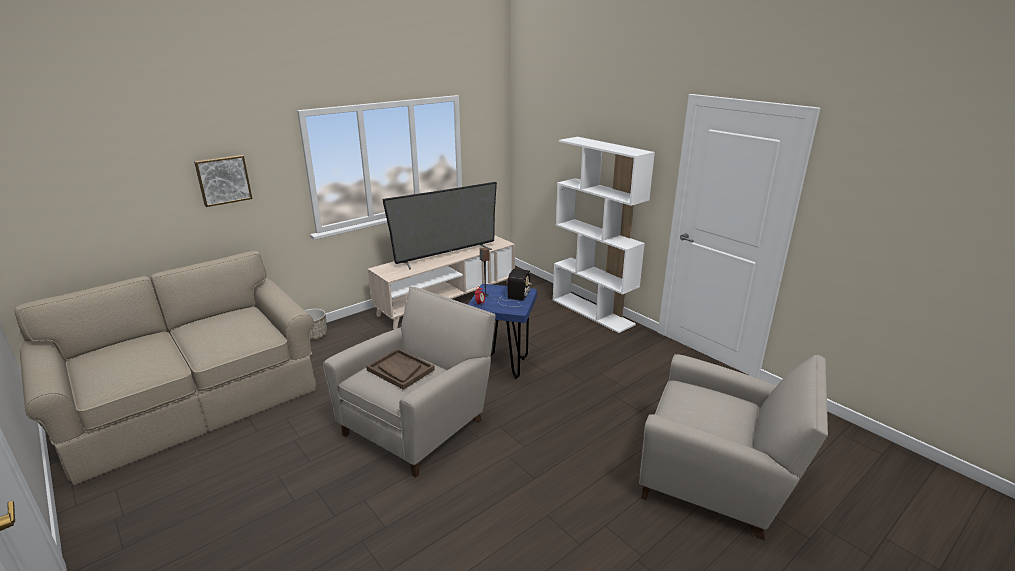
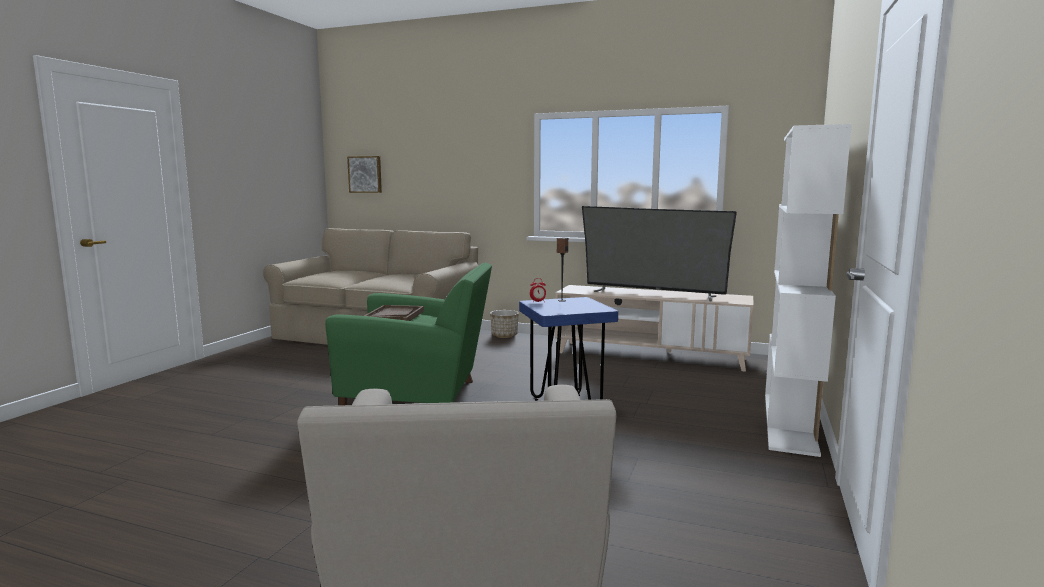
camera: 60 degrees right, 15 degrees down
picture [194,155,252,207] -> picture moved to [347,156,382,193]
beige armchair [323,287,496,478] -> green armchair [325,262,492,406]
radio [496,269,531,307] -> none

